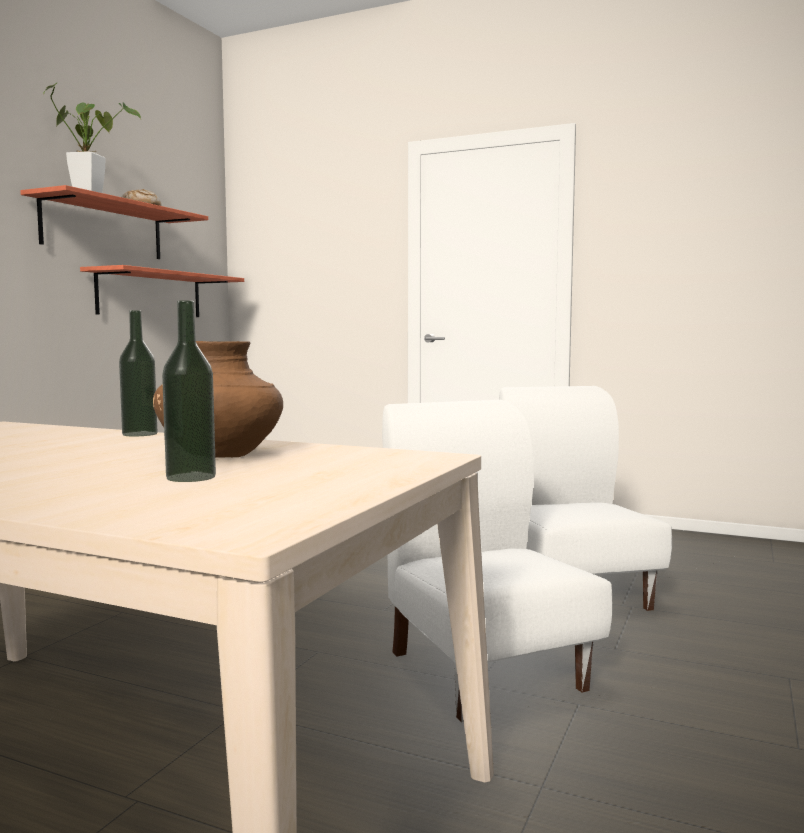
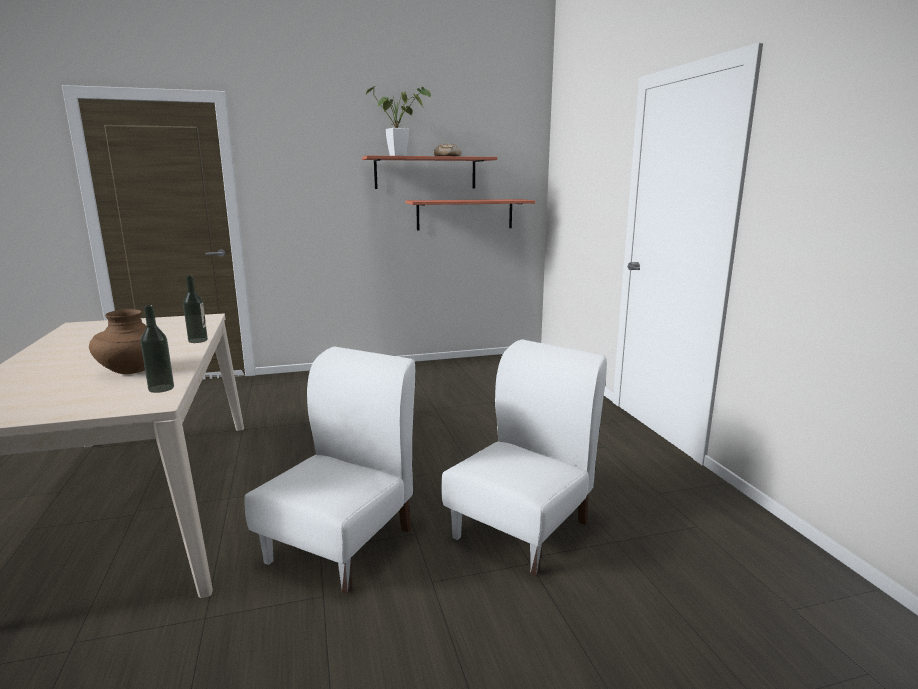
camera: 50 degrees right, 10 degrees up
bottle [162,300,216,482] -> bottle moved to [140,305,174,393]

